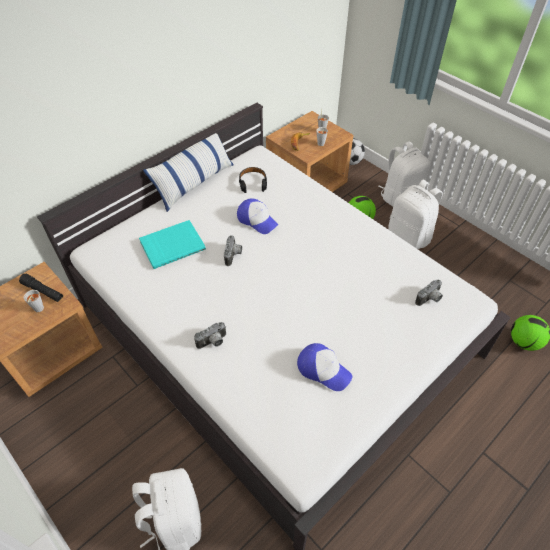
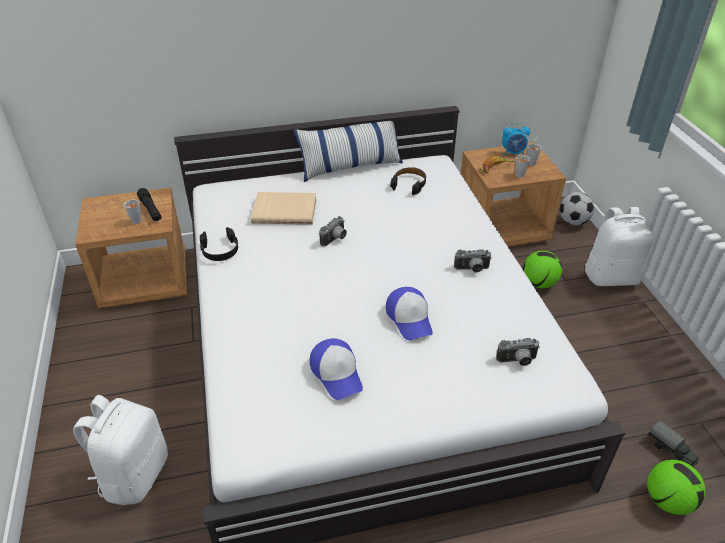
camera: 30 degrees right, 10 degrees down
turquoise book [139,220,206,269] -> beige book [251,192,316,225]
camera [194,322,226,349] -> camera moved to [454,249,492,273]
cap [237,198,278,234] -> cap moved to [386,287,433,340]
white backpack [388,180,443,249] -> none
none -> black headphones [200,227,238,261]
none -> alarm clock [502,122,530,156]
none -> toy truck [649,421,699,467]

